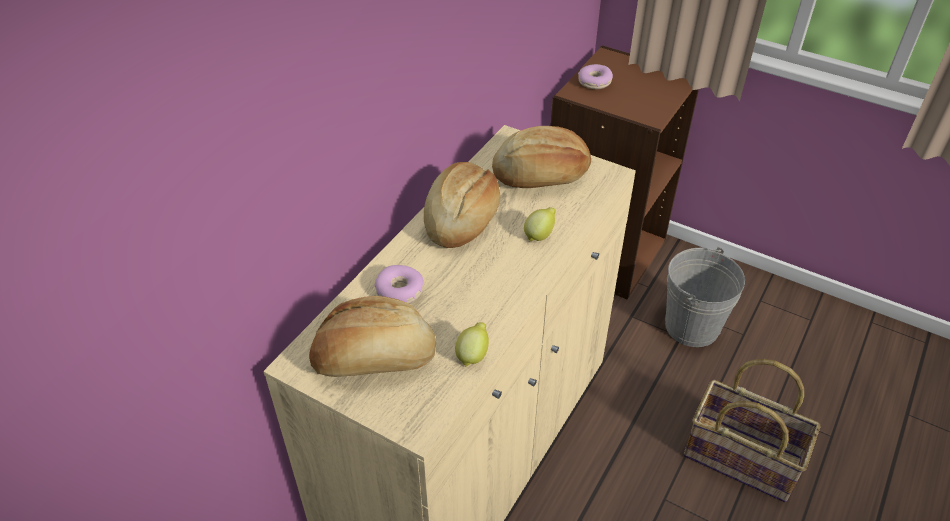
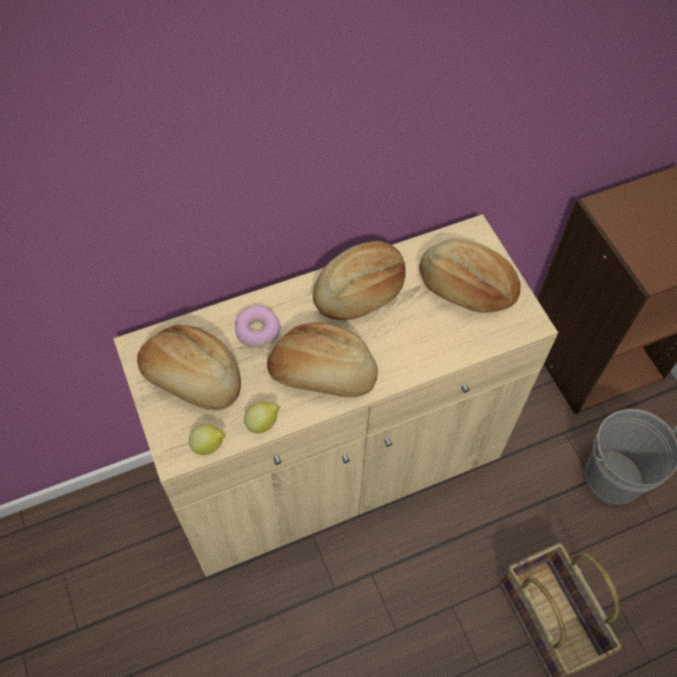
camera: 35 degrees right, 15 degrees up
lemon [524,207,556,242] -> lemon moved to [189,424,226,455]
donut [578,64,613,89] -> none
none -> bread [267,322,378,397]

